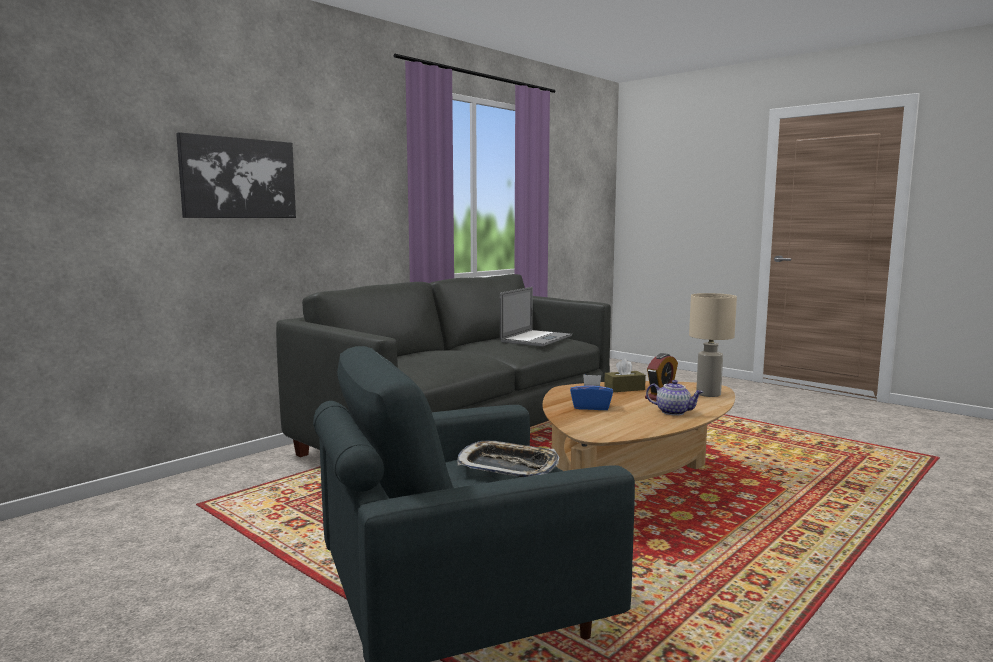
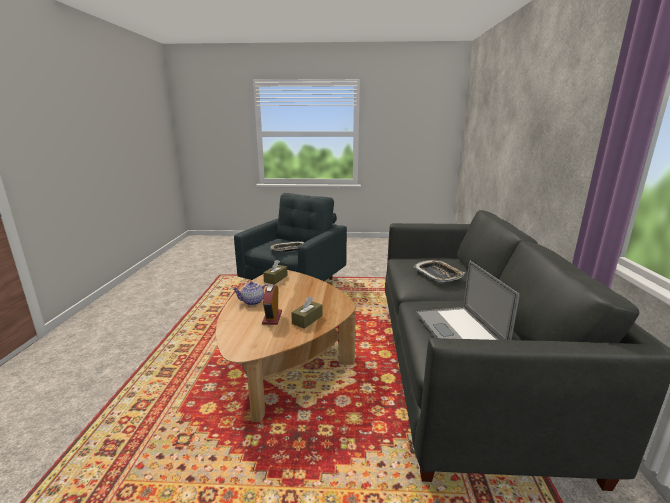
camera: 140 degrees right, 10 degrees up
picture [176,132,296,218] -> none
blue tissue box [570,374,613,410] -> none
beige table lamp [689,293,737,397] -> none
none -> brown tissue box [263,260,288,285]
none -> tray [413,260,465,282]

